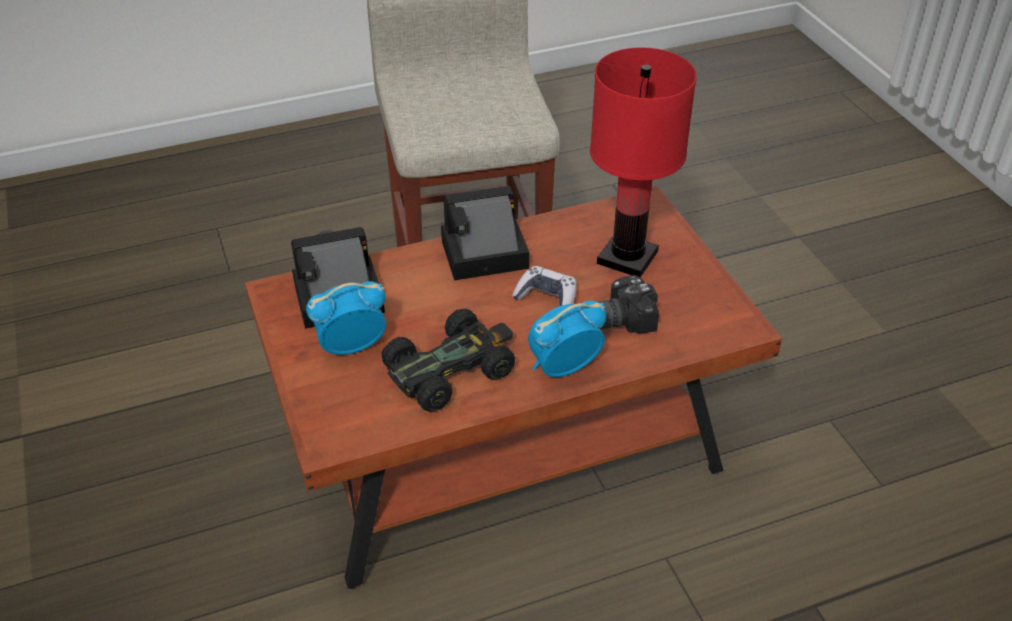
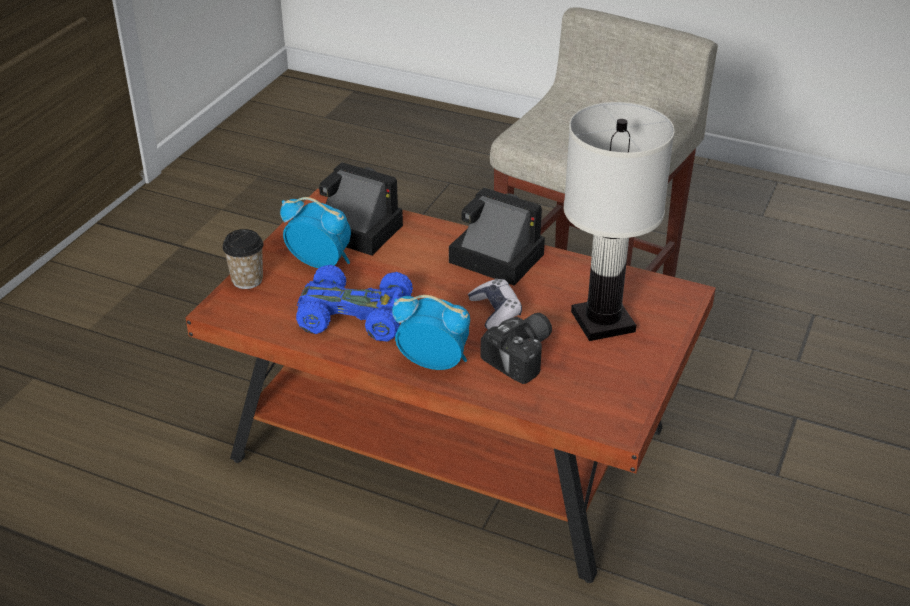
camera: 45 degrees right, 5 degrees down
black toy car [381,309,515,412] -> blue toy car [296,265,413,342]
red table lamp [590,47,697,277] -> white table lamp [564,102,675,341]
camera [598,275,659,334] -> camera turned 105 degrees clockwise [480,313,552,384]
none -> cup [222,229,263,289]

